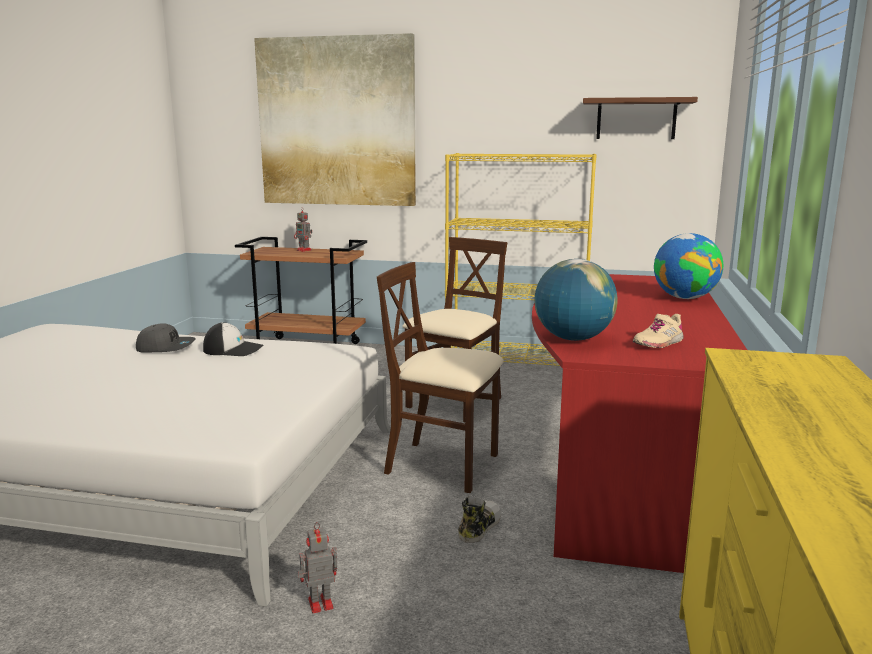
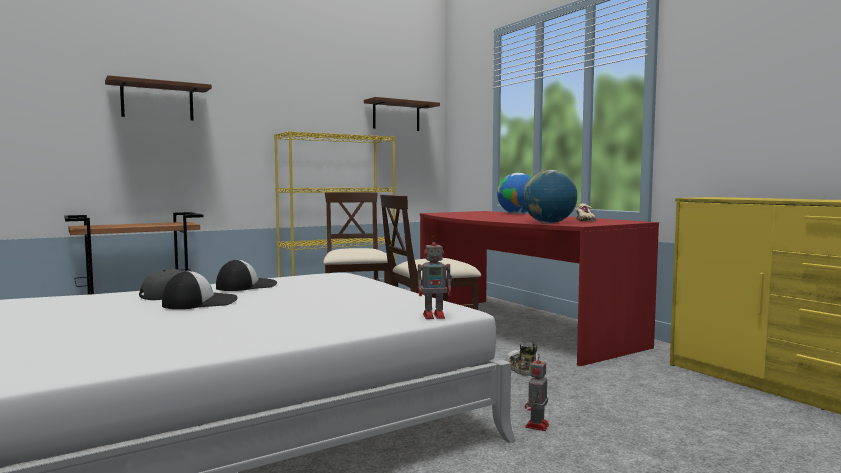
camera: 45 degrees left, 10 degrees down
picture [254,33,416,206] -> brown shelf [105,75,212,121]
toy robot [294,207,312,252] -> toy robot moved to [418,235,452,319]
none -> cap [162,271,237,309]

